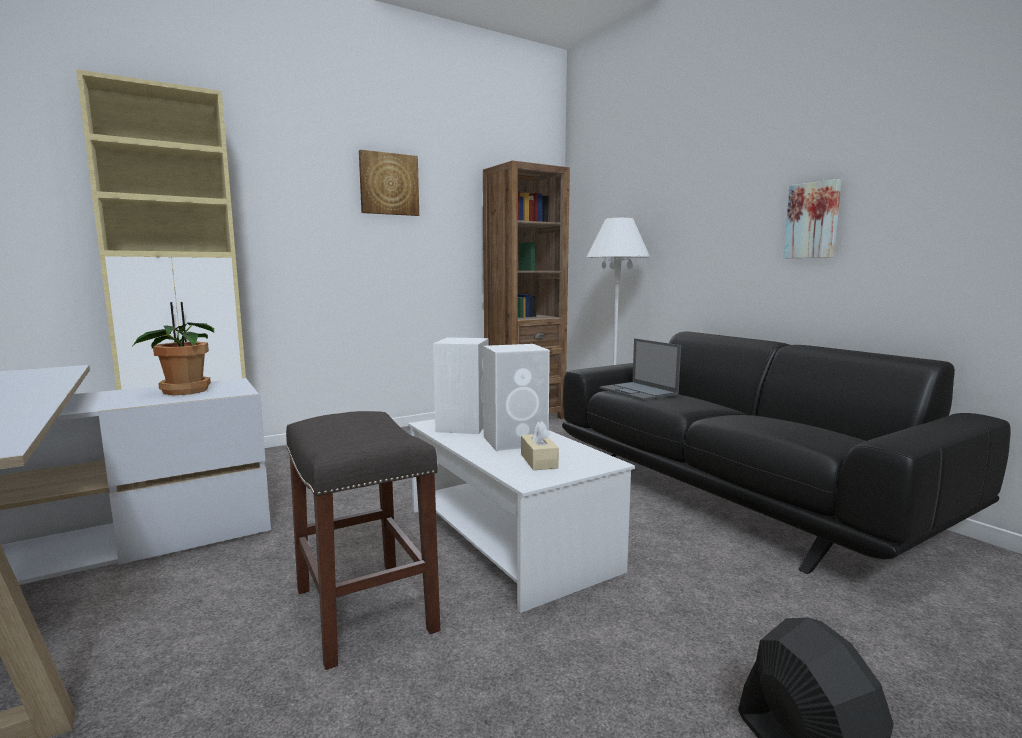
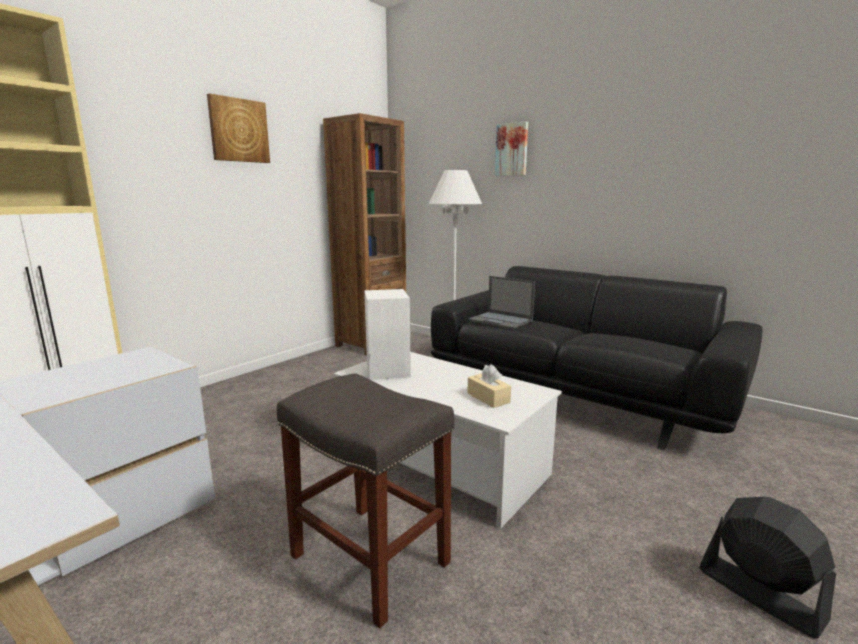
camera: 20 degrees left, 5 degrees up
potted plant [132,322,214,395] -> none
white speaker [483,344,550,451] -> none
picture [784,179,842,258] -> picture moved to [495,121,528,176]

